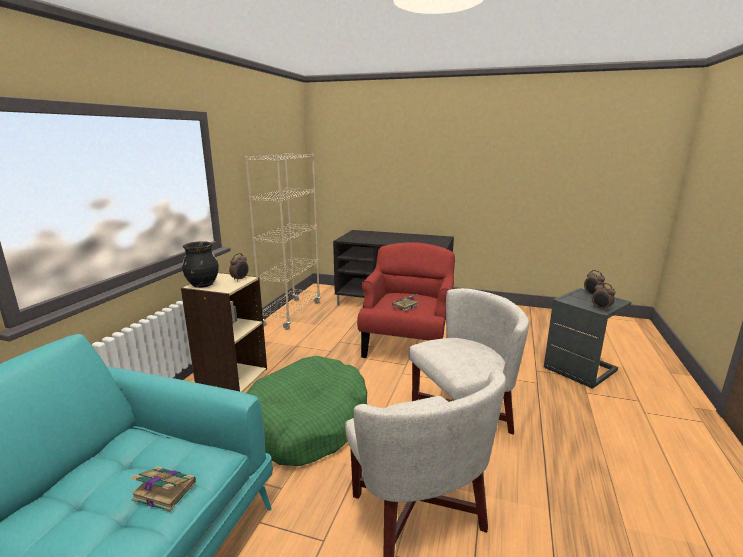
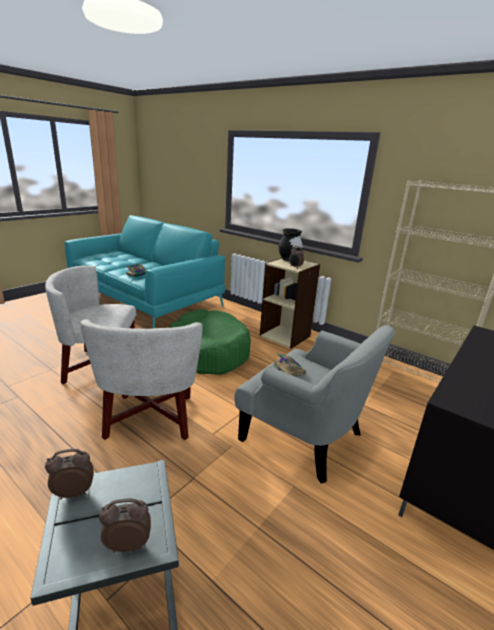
camera: 110 degrees right, 5 degrees up
red armchair [357,242,455,358] -> grey armchair [234,325,395,483]

